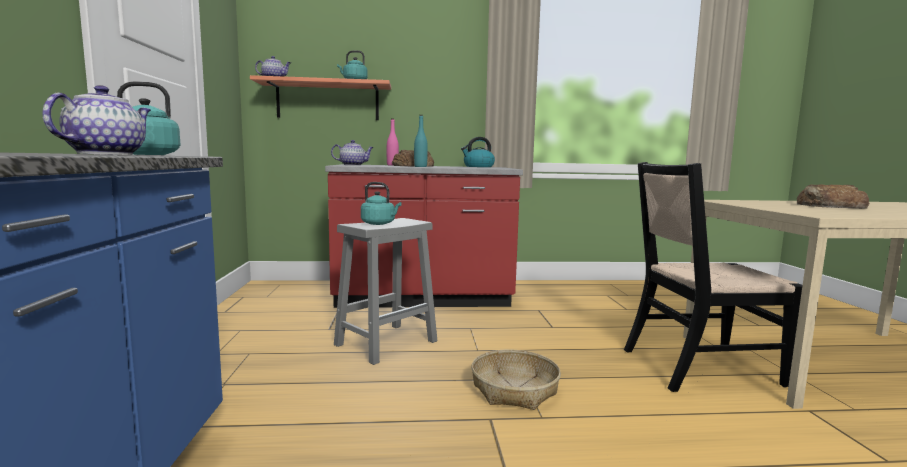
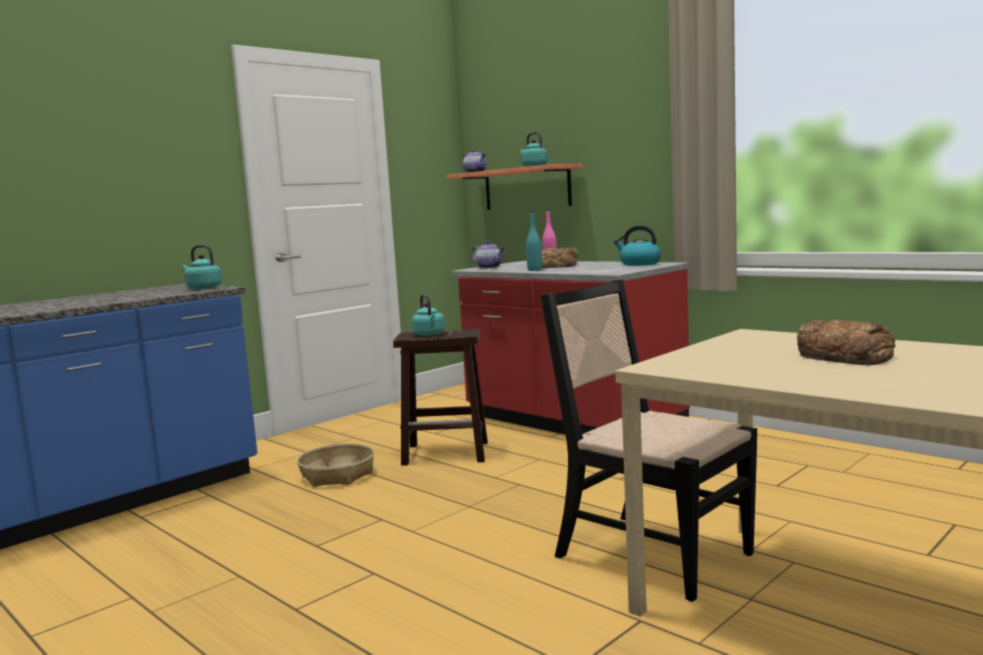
camera: 50 degrees right, 0 degrees up
teapot [43,85,151,155] -> none
grey stool [334,218,437,365] -> brown stool [393,329,488,466]
basket [471,350,561,410] -> basket moved to [297,444,374,487]

